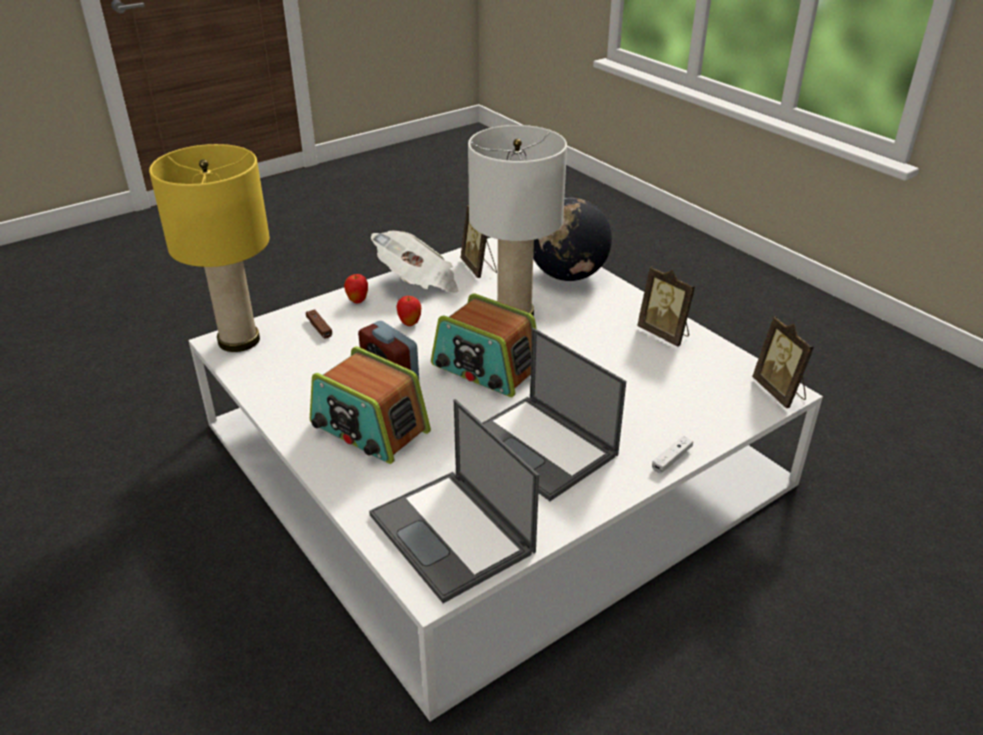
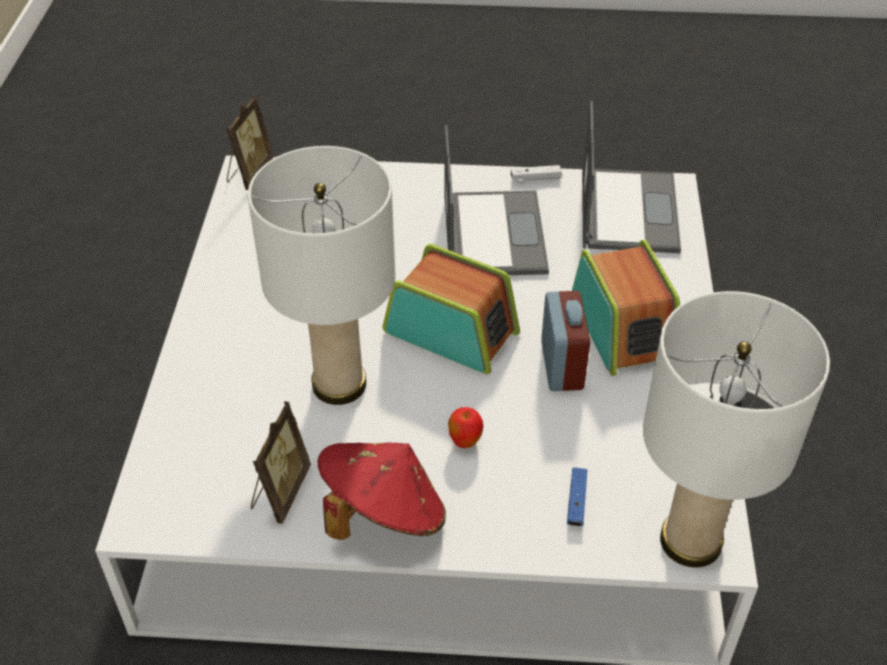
camera: 140 degrees left, 10 degrees up
yellow table lamp [149,144,270,352] -> white table lamp [643,291,830,568]
brown game controller [306,309,332,339] -> blue game controller [567,468,587,527]
apple [344,274,368,303] -> none
newspaper [371,231,458,292] -> red hat [317,443,446,540]
radio [431,293,537,397] -> radio turned 45 degrees counterclockwise [382,244,520,374]
globe [533,198,612,281] -> none
picture frame [637,267,695,346] -> none
white game controller [652,436,693,473] -> white game controller moved to [511,165,562,181]

